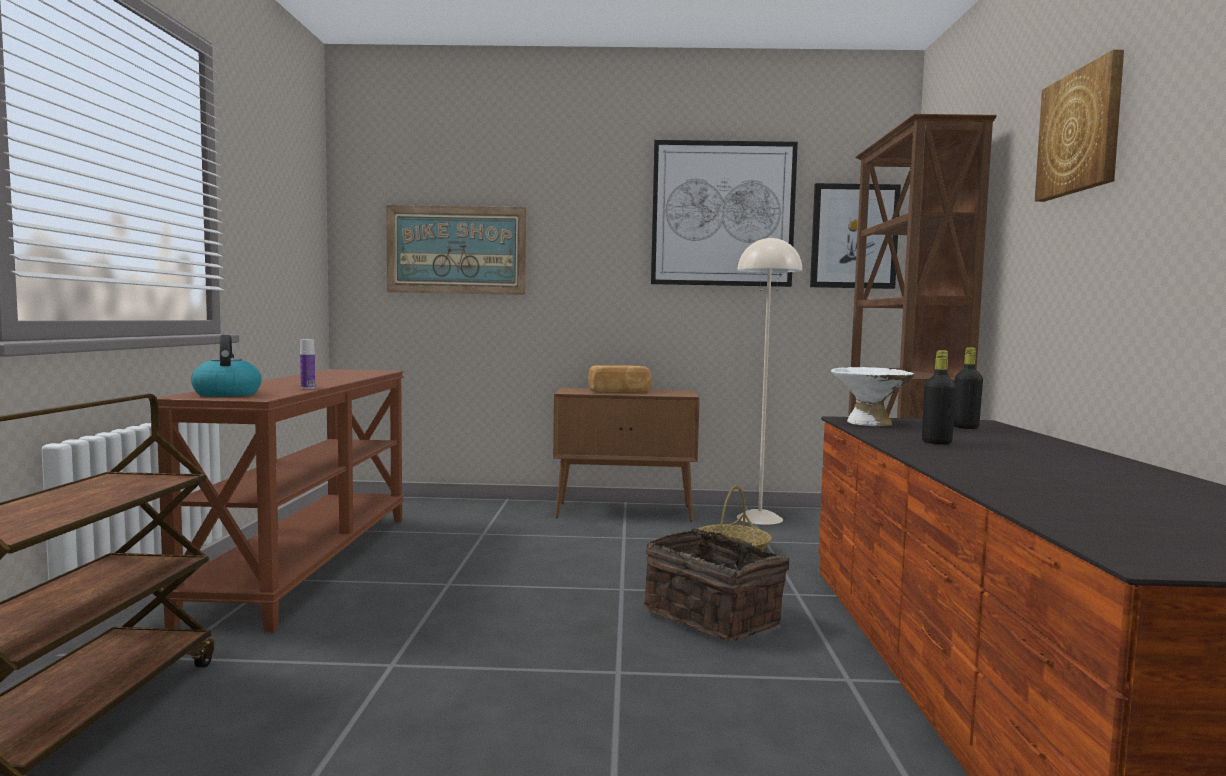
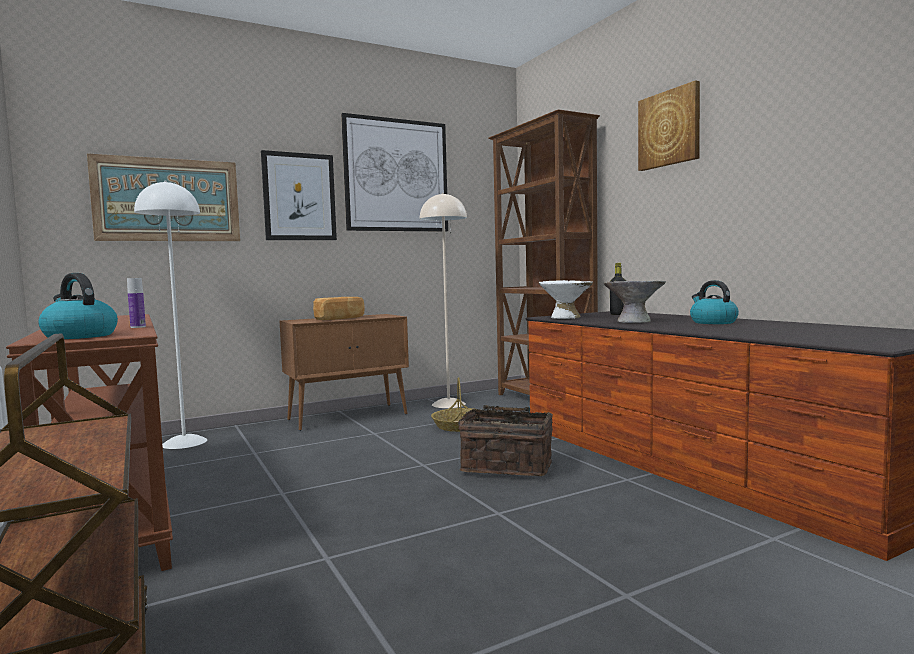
camera: 30 degrees left, 0 degrees up
picture [810,183,901,289] -> picture moved to [261,150,337,240]
black bottle [922,350,957,445] -> grey bowl [604,281,666,323]
none -> white floor lamp [134,181,207,449]
none -> kettle [690,280,739,324]

